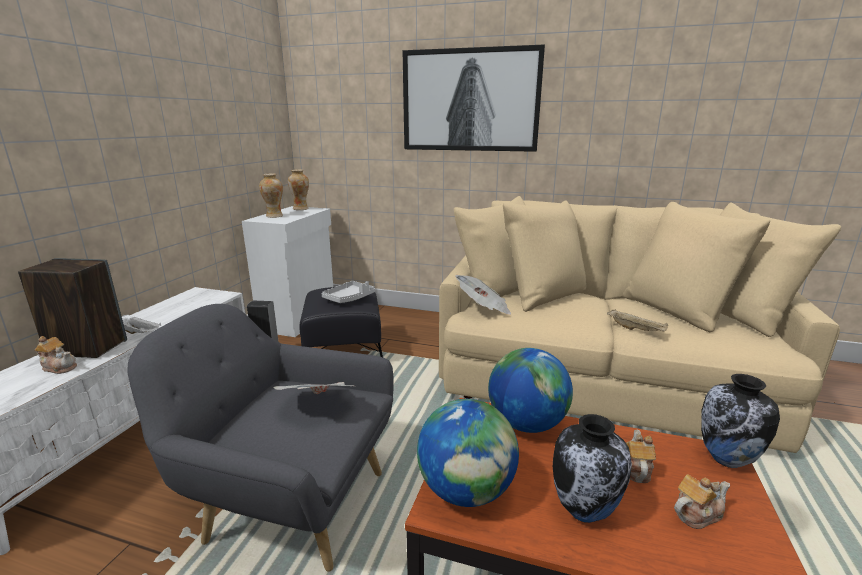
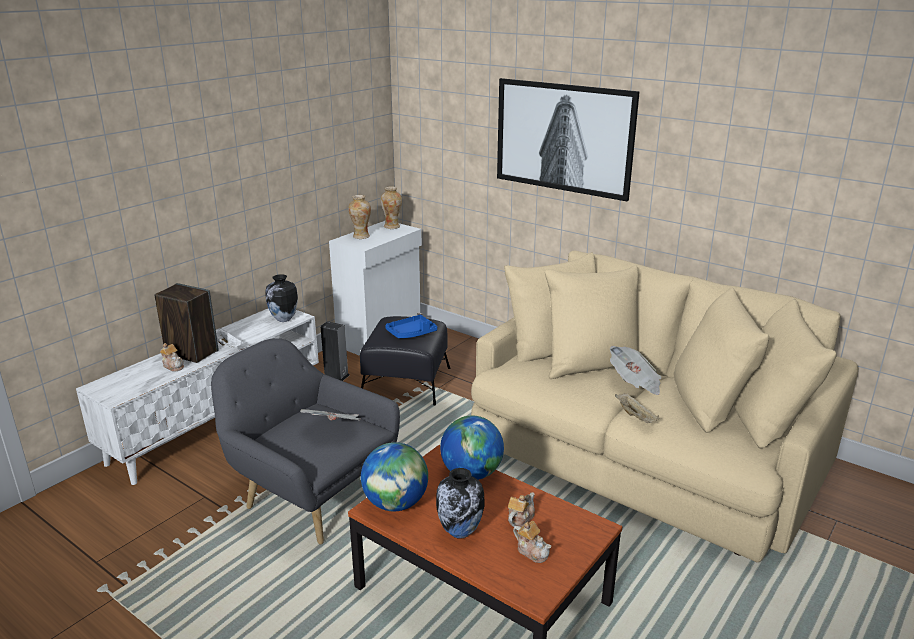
camera: 20 degrees right, 5 degrees up
grey tray [322,281,375,303] -> blue tray [385,315,437,338]
newspaper [455,275,512,315] -> newspaper moved to [610,346,661,395]
teapot [674,474,730,529] -> teapot turned 45 degrees clockwise [513,521,551,563]
vase [701,374,780,468] -> vase moved to [265,274,298,322]

